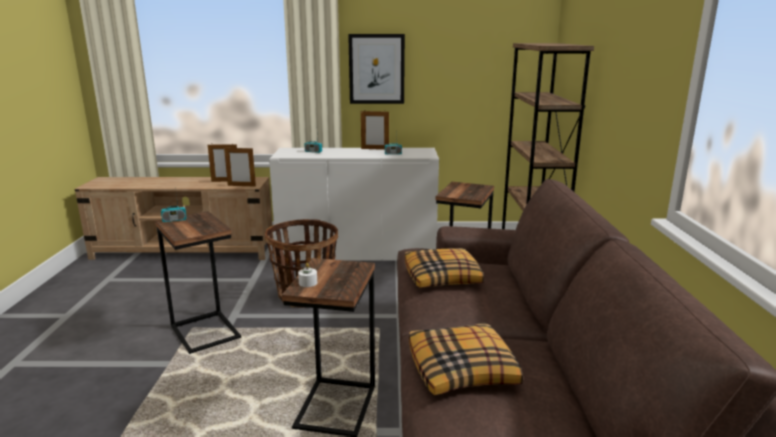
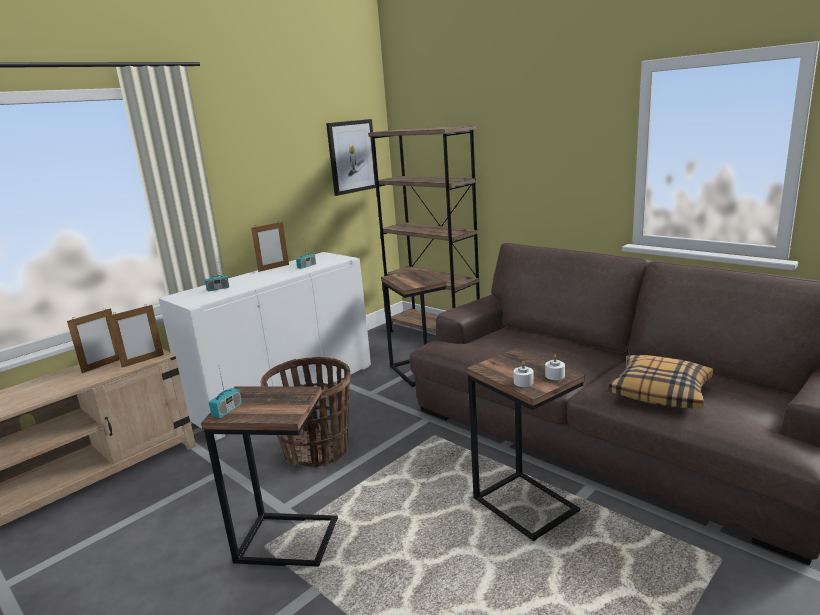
camera: 45 degrees left, 0 degrees up
picture [348,34,405,104] -> picture moved to [326,119,376,196]
pillow [405,248,484,288] -> none
none -> white candle [545,355,565,380]

